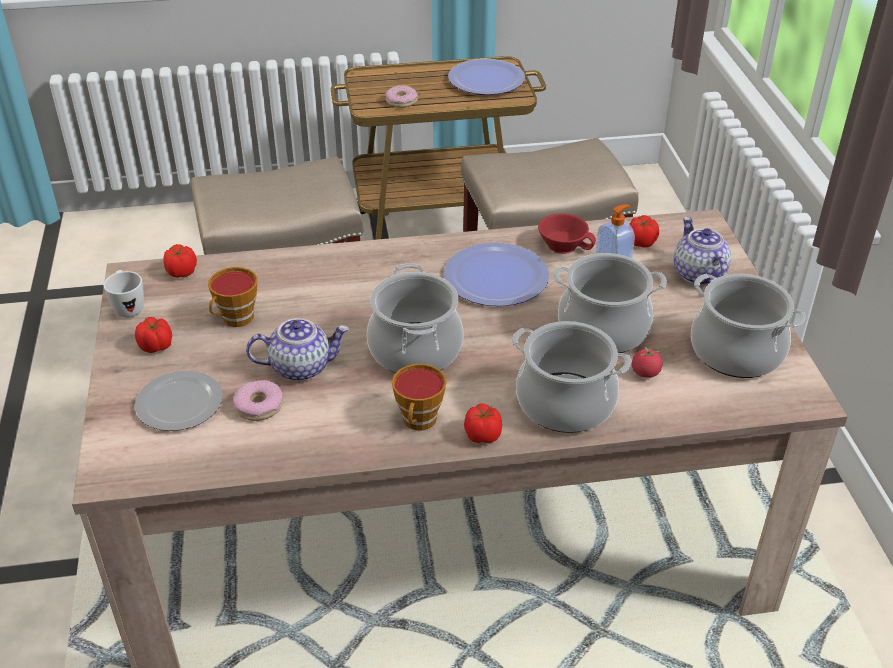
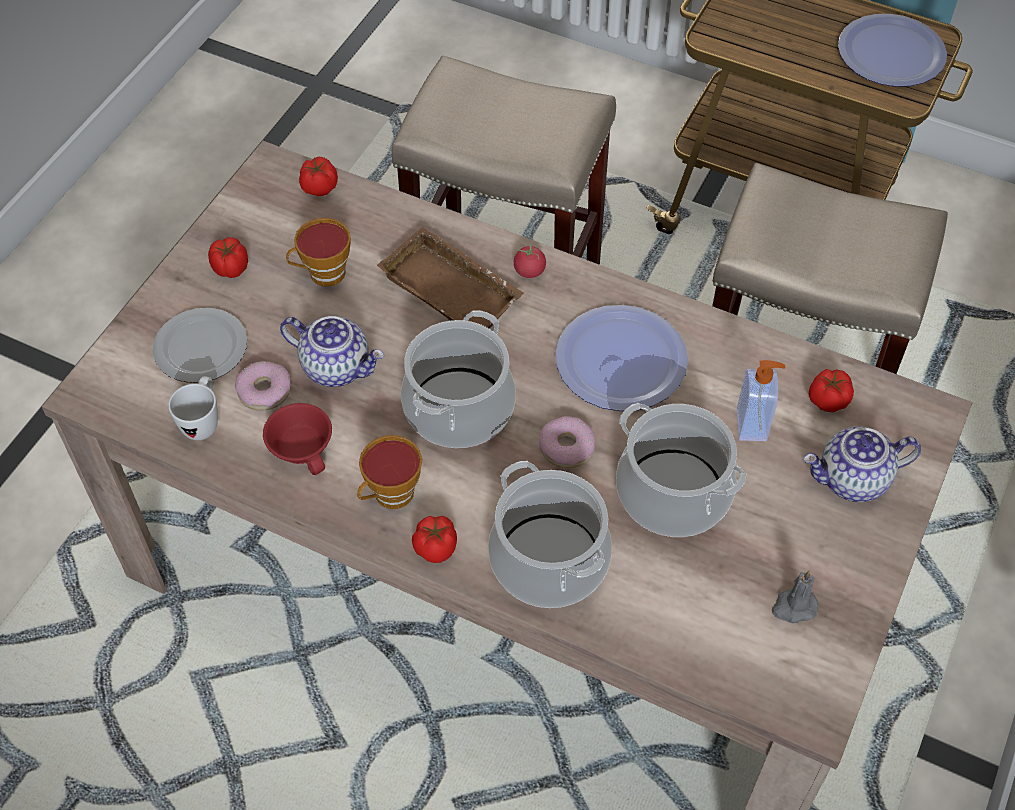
camera: 35 degrees right, 15 degrees up
white mug [103,270,144,318] -> white mug moved to [168,376,218,440]
donut [385,85,418,108] -> donut moved to [539,416,595,468]
red cup [538,213,596,254] -> red cup moved to [263,403,332,475]
tomato [632,346,662,378] -> tomato moved to [514,244,546,278]
teapot [674,217,731,285] -> teapot turned 120 degrees counterclockwise [803,426,921,502]
cooking pot [691,273,806,378] -> grey candle [772,571,818,623]
none -> brown tray [377,227,524,328]

